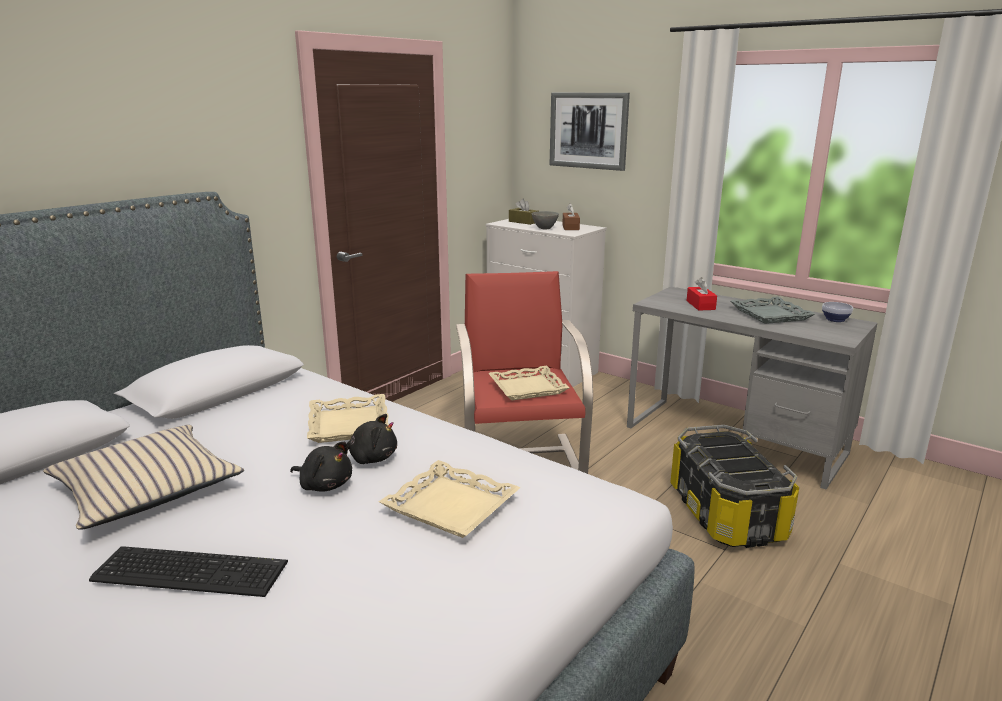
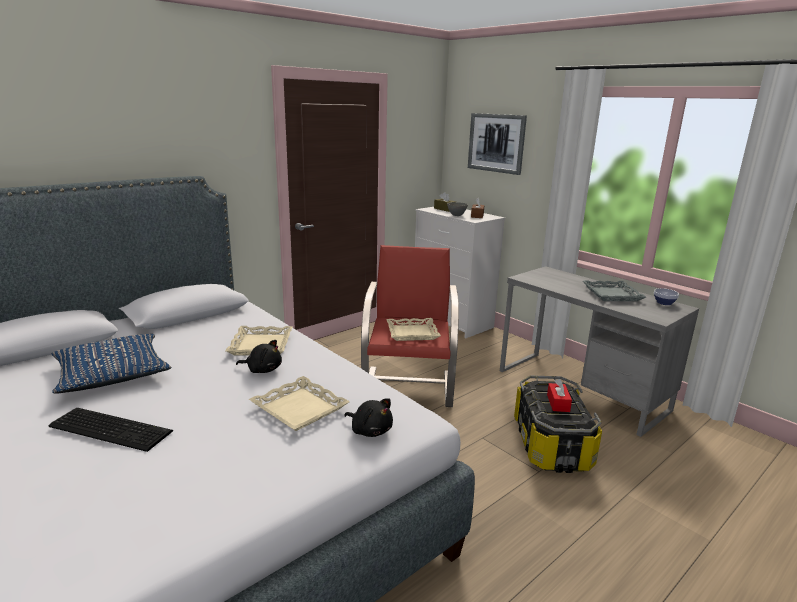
camera: 10 degrees right, 0 degrees up
beige pillow [43,425,244,530] -> blue pillow [52,334,172,394]
black plush toy [290,442,352,492] -> black plush toy moved to [344,398,393,437]
red tissue box [686,277,717,311] -> red tissue box moved to [547,379,572,412]

